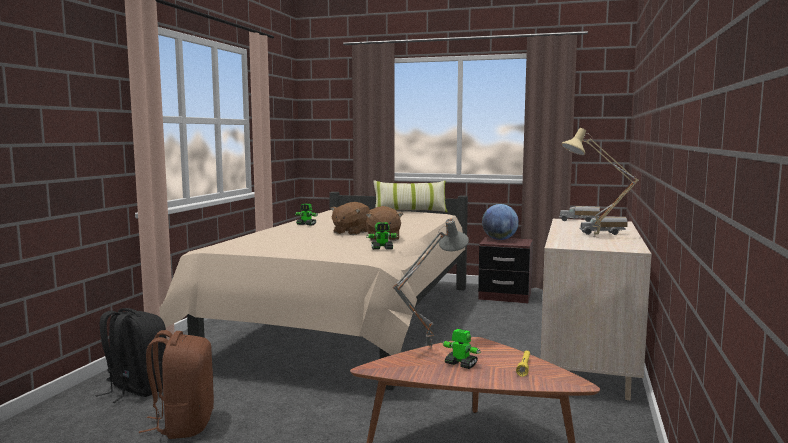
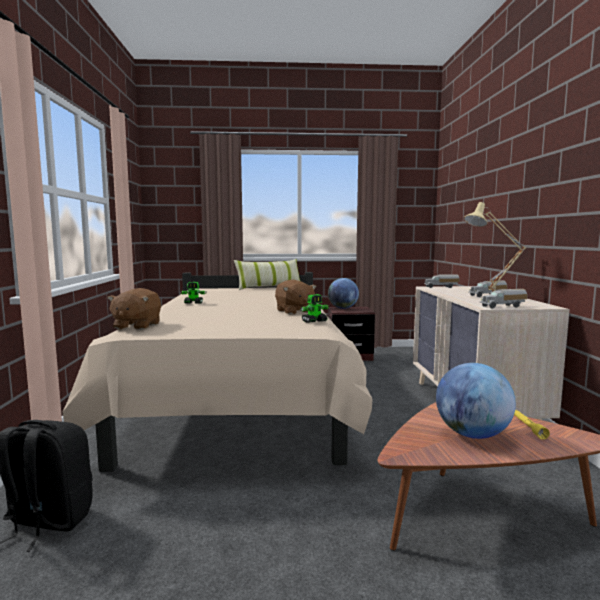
camera: 20 degrees left, 0 degrees up
brown backpack [139,330,214,439] -> none
brown plush toy [330,202,370,235] -> brown plush toy moved to [107,288,161,330]
grey table lamp [393,219,469,349] -> none
toy robot [442,329,481,369] -> globe [436,363,516,439]
none -> toy truck [480,289,528,309]

